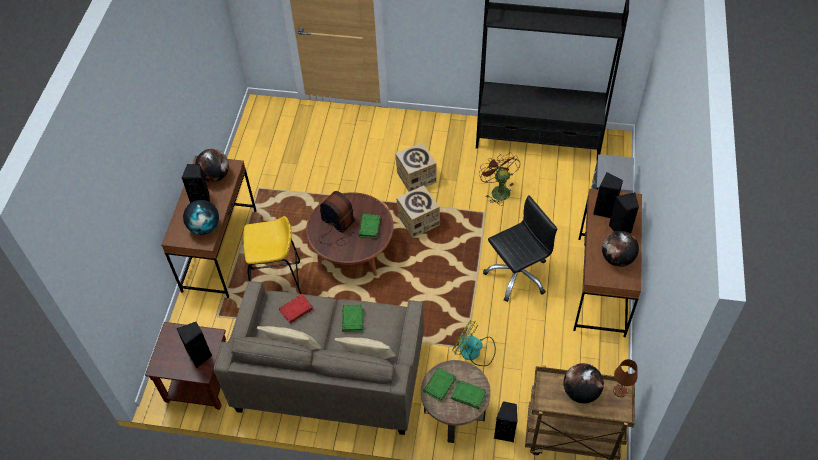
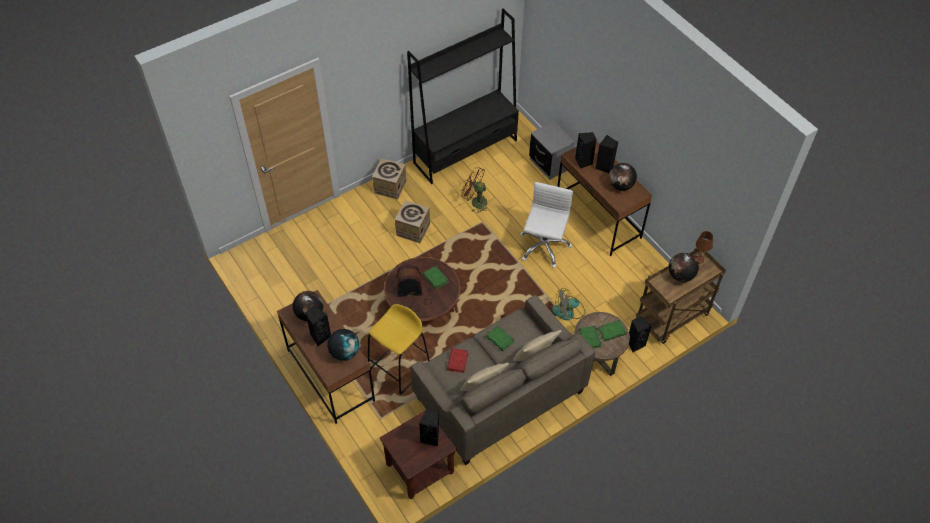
camera: 45 degrees left, 0 degrees up
cardboard box [396,185,440,238] -> cardboard box moved to [372,158,407,200]
black office chair [483,196,557,302] -> white office chair [520,182,573,268]

